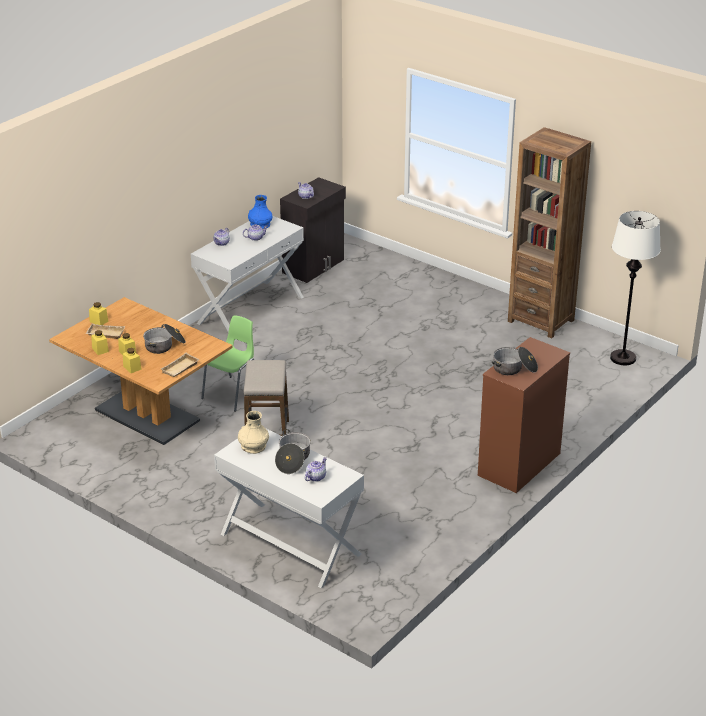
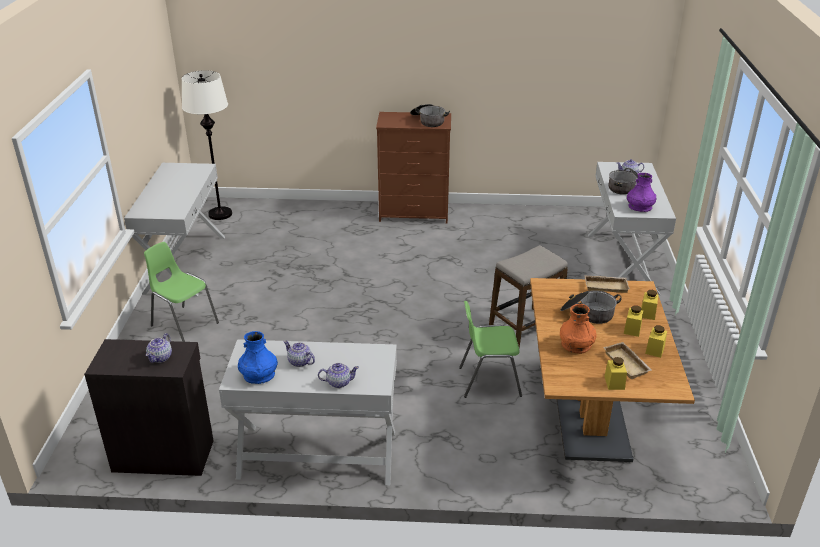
camera: 125 degrees left, 0 degrees up
beige vase [238,411,269,454] -> purple vase [627,173,656,212]
brown bookcase [508,127,591,338] -> white console table [124,163,225,296]
none -> green chair [144,242,219,342]
none -> orange vase [560,304,597,354]

